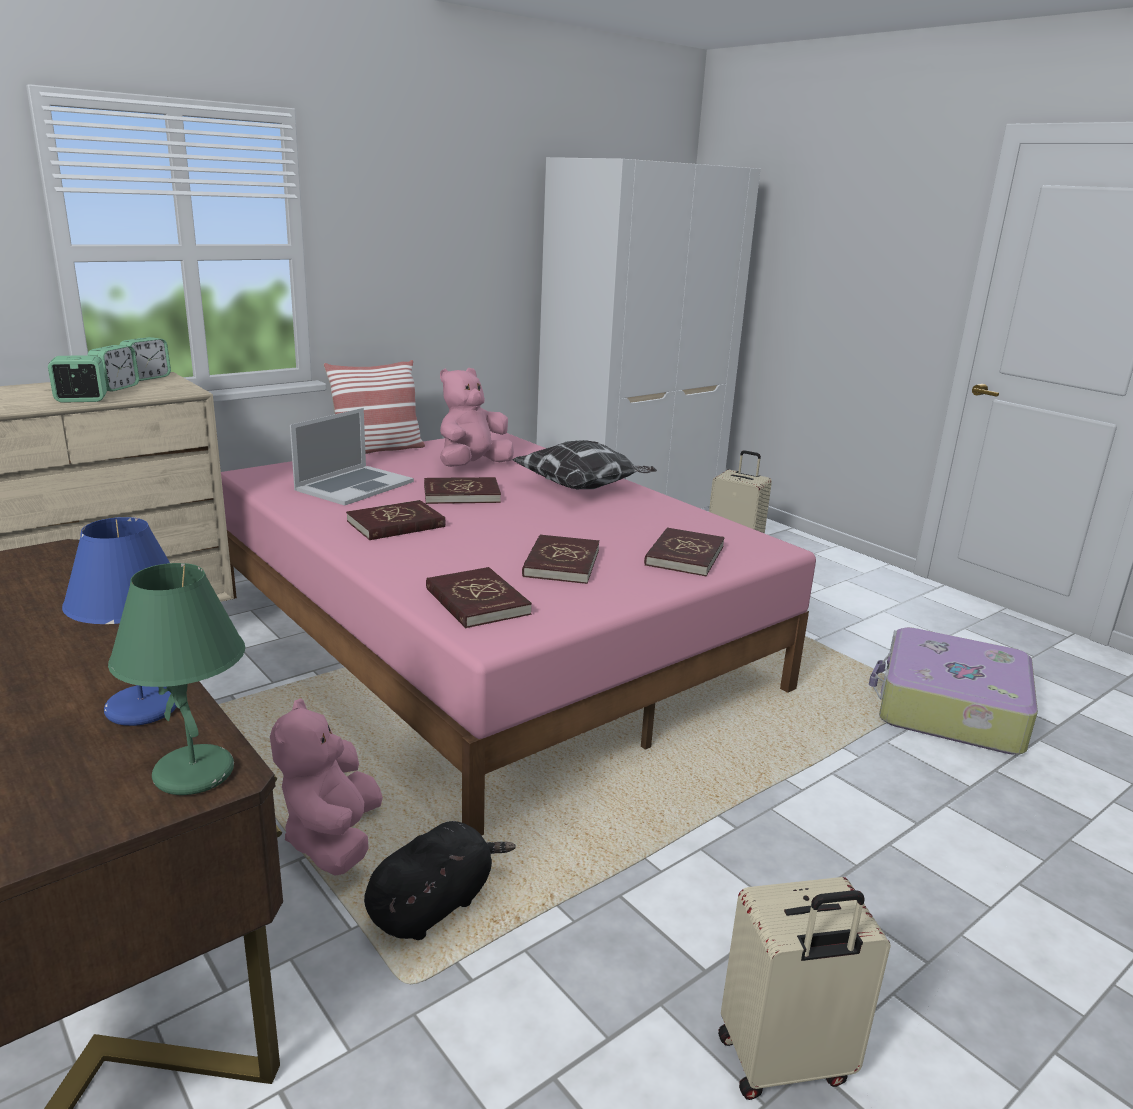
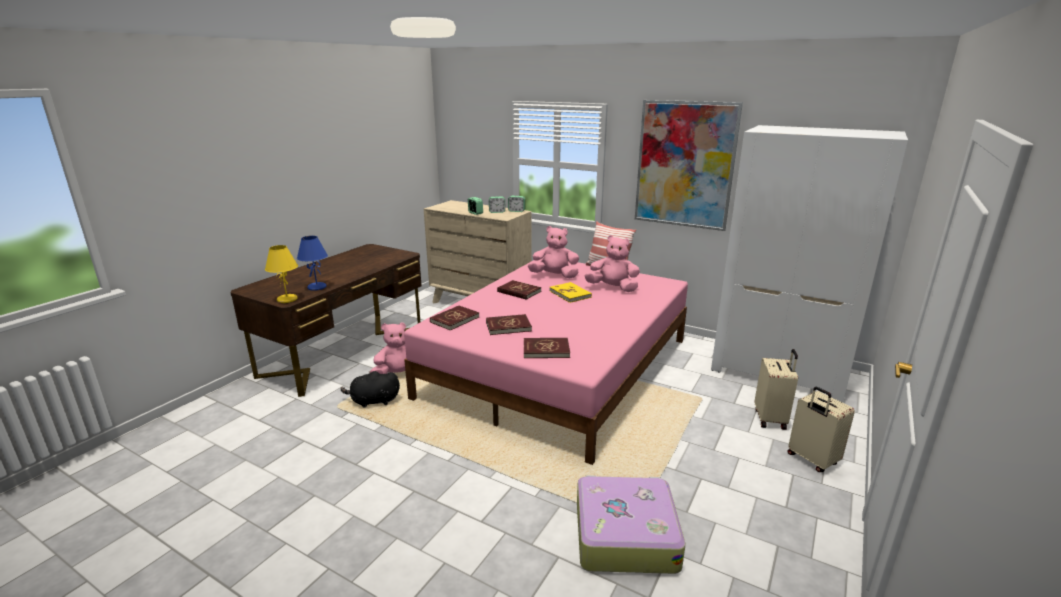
camera: 70 degrees right, 0 degrees up
green table lamp [108,563,245,795] -> yellow table lamp [265,245,298,303]
laptop [290,408,414,506] -> pink plush toy [528,226,579,278]
black plush toy [364,821,516,940] -> black plush toy turned 150 degrees clockwise [341,371,400,407]
red book [424,477,501,504] -> yellow book [550,282,592,303]
pillow [513,440,657,489] -> none
beige suitcase [718,877,891,1100] -> beige suitcase moved to [787,387,855,472]
none -> picture [635,100,743,231]

